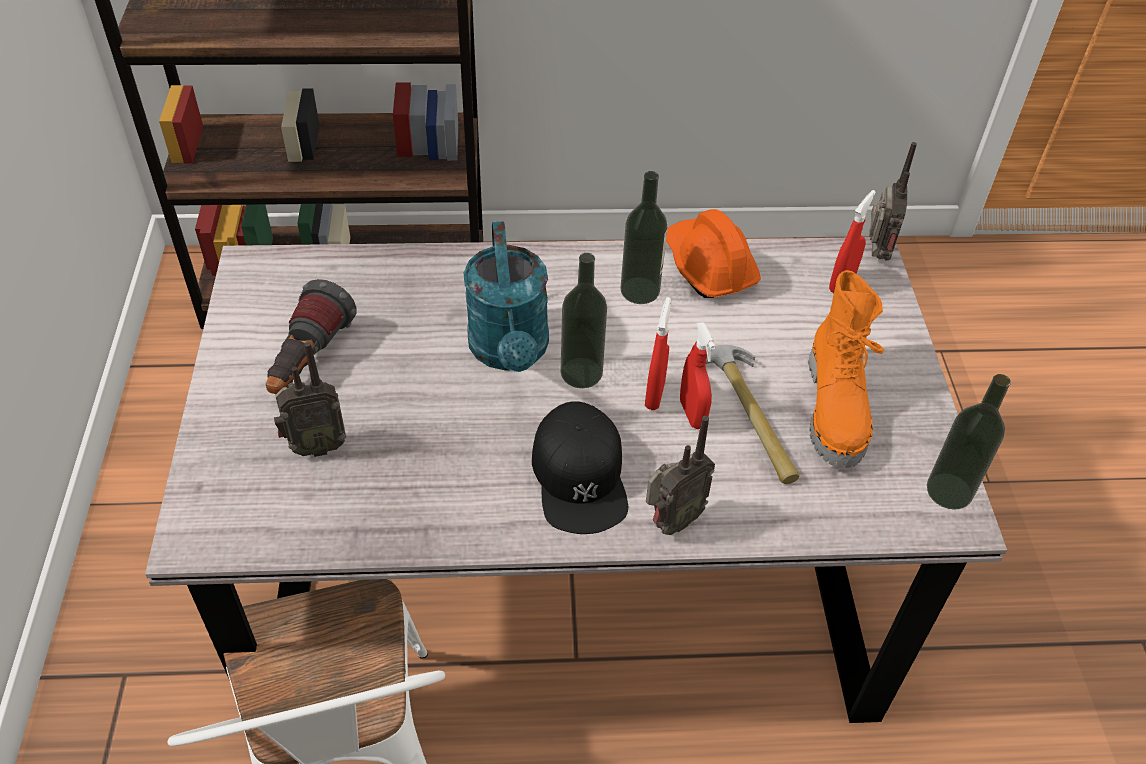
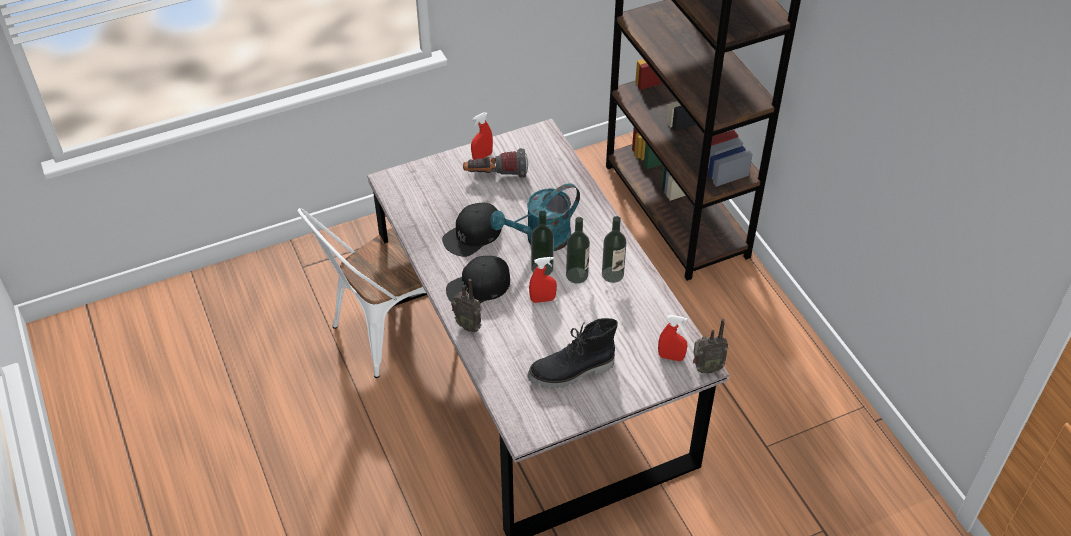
camera: 70 degrees right, 0 degrees up
radio [274,342,346,457] -> none
orange hard hat [666,209,761,298] -> none
red spray bottle [680,322,716,429] -> red spray bottle moved to [471,112,493,160]
hammer [706,345,800,484] -> none
orange boot [808,270,884,468] -> black boot [527,318,618,388]
bottle [927,374,1011,510] -> bottle moved to [566,217,590,284]
none -> black cap [442,202,501,257]

